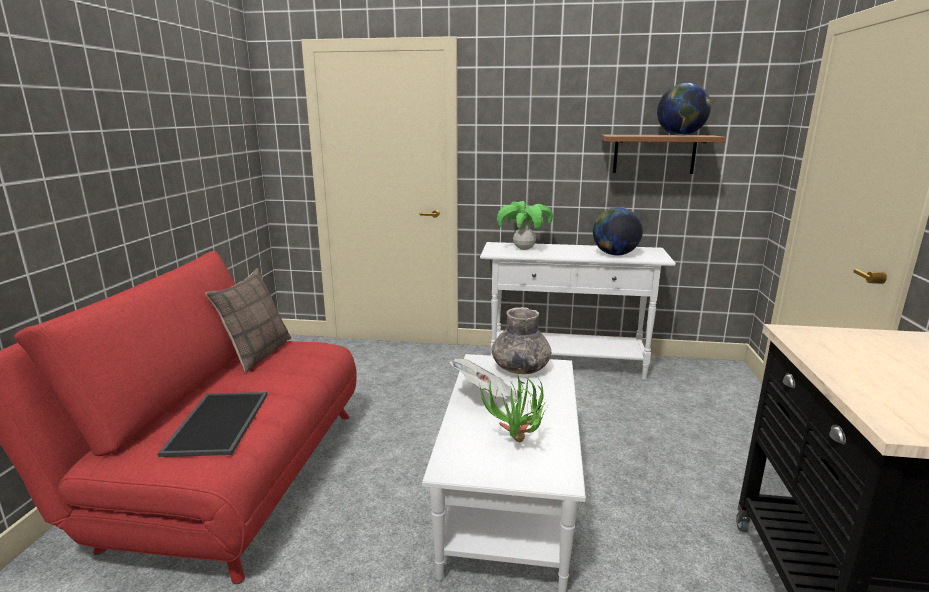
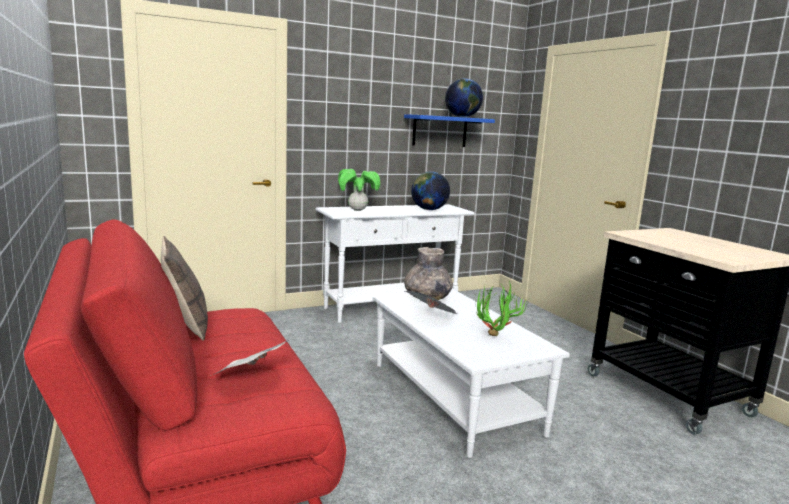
camera: 35 degrees left, 5 degrees down
tray [158,392,267,457] -> newspaper [210,340,289,376]
brown shelf [601,135,726,174] -> blue shelf [404,114,495,147]

